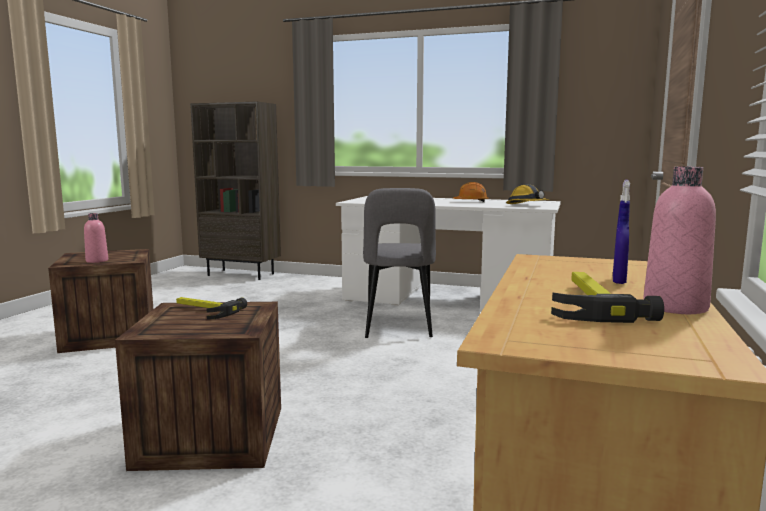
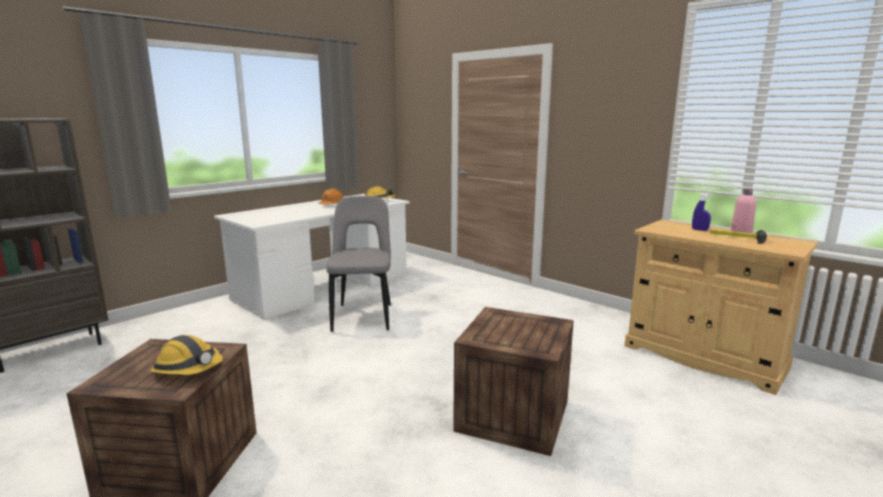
camera: 65 degrees left, 5 degrees up
pink bottle [84,213,108,263] -> hard hat [150,335,223,375]
hammer [176,297,247,319] -> none
grey chair [363,188,436,338] -> grey chair turned 120 degrees counterclockwise [326,196,391,332]

